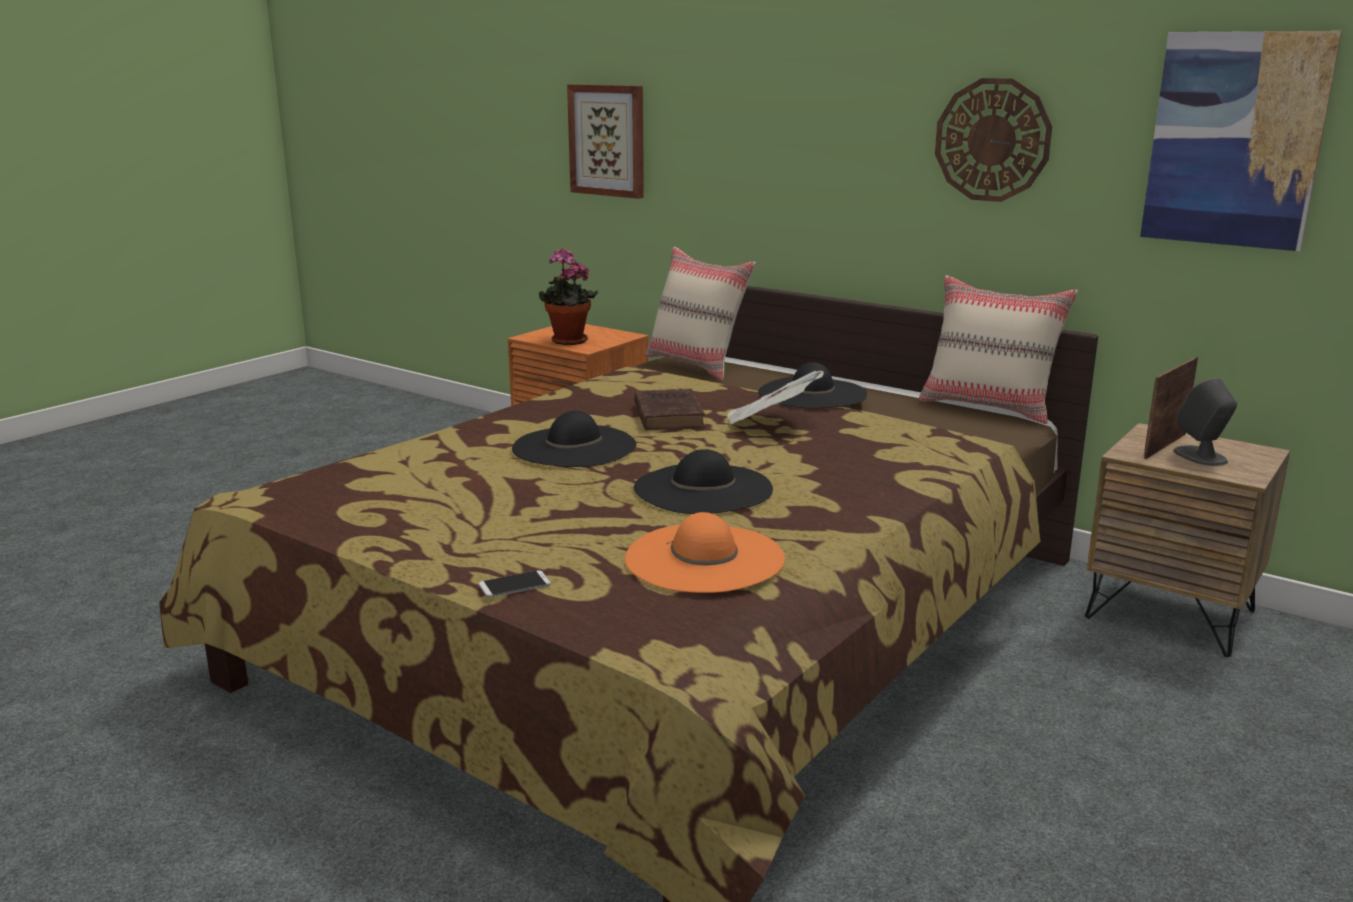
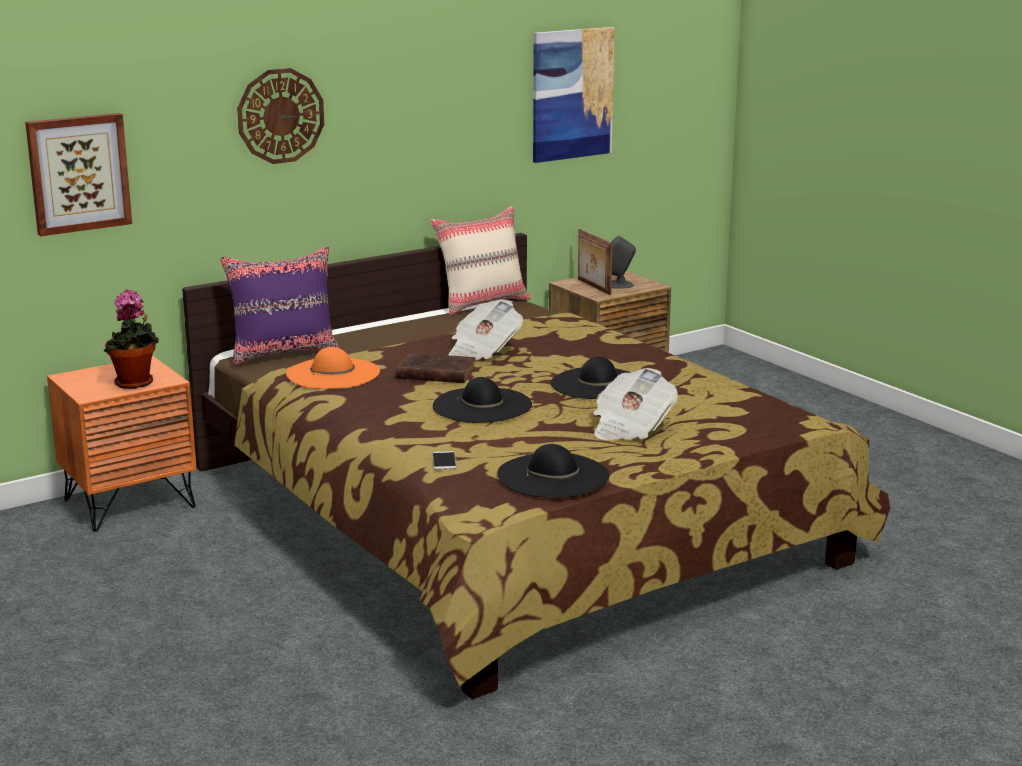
camera: 70 degrees left, 0 degrees up
phone [479,570,551,597] -> phone moved to [432,451,456,470]
orange hat [625,512,785,593] -> orange hat moved to [286,347,380,389]
beige pillow [644,247,756,380] -> purple pillow [220,247,340,365]
black hat [758,362,867,408] -> black hat moved to [497,444,609,498]
wall clock [935,78,1052,202] -> wall clock moved to [237,68,324,164]
none -> newspaper [593,368,678,440]

